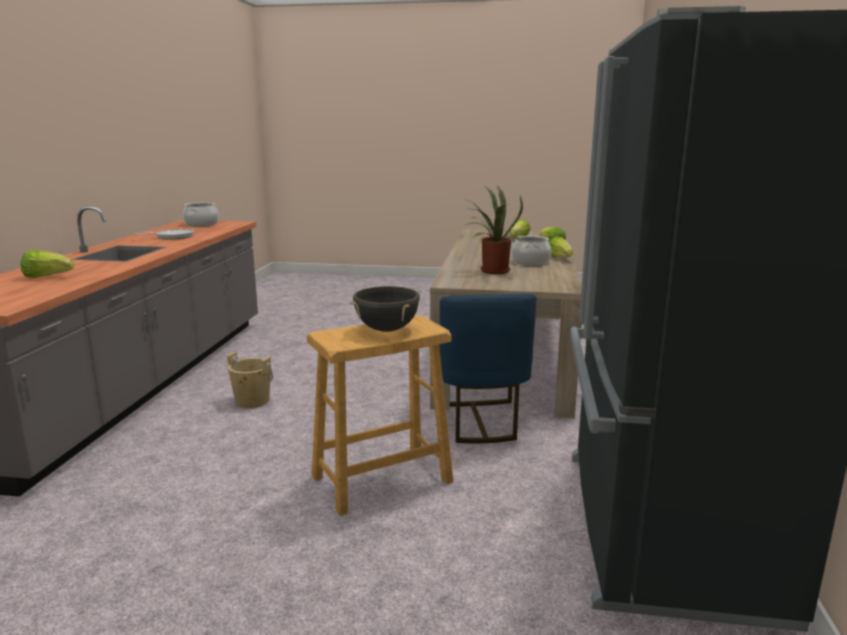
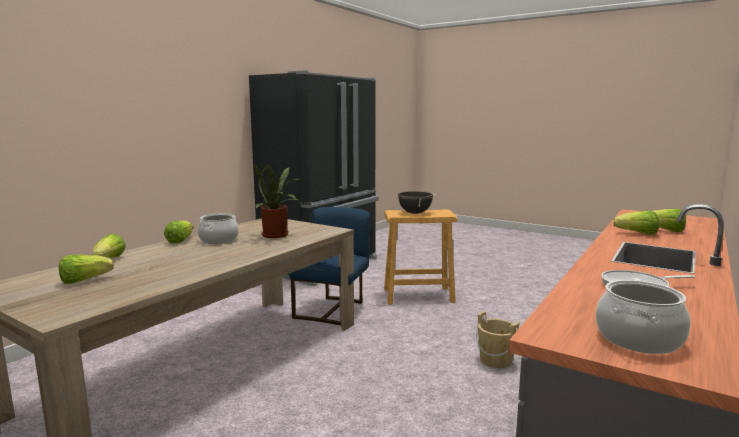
camera: 155 degrees left, 5 degrees down
none -> lettuce [613,211,659,235]

